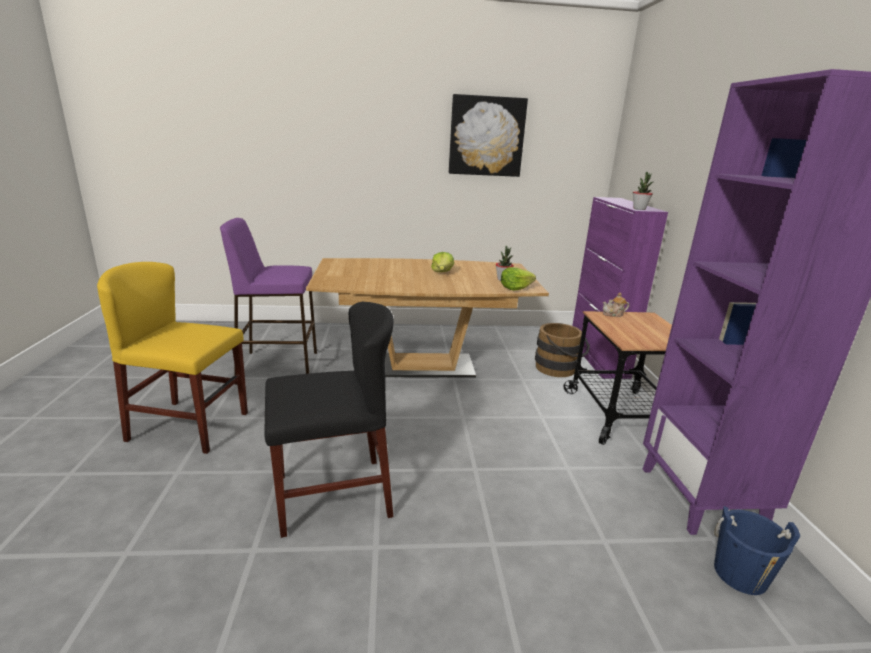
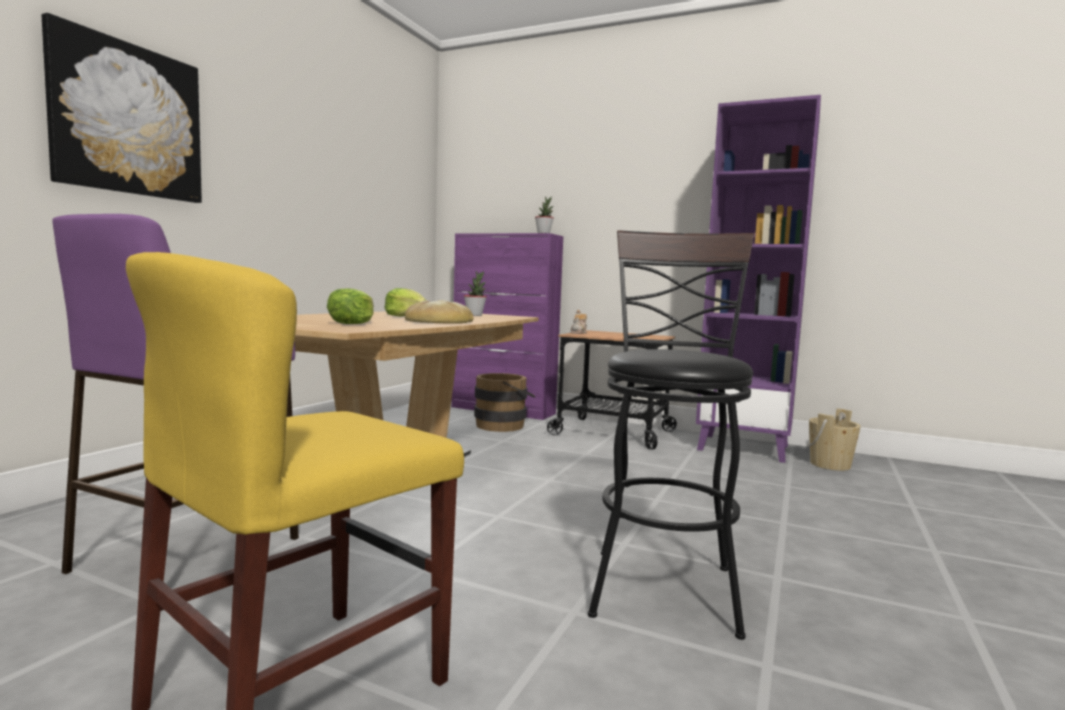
camera: 60 degrees left, 15 degrees down
black chair [264,302,394,538] -> black stool [588,230,754,640]
picture [449,94,528,177] -> picture moved to [42,13,202,203]
lettuce [501,267,536,290] -> lettuce moved to [327,288,374,324]
blue bucket [714,506,800,595] -> beige bucket [807,408,861,471]
none -> bread [405,300,474,324]

